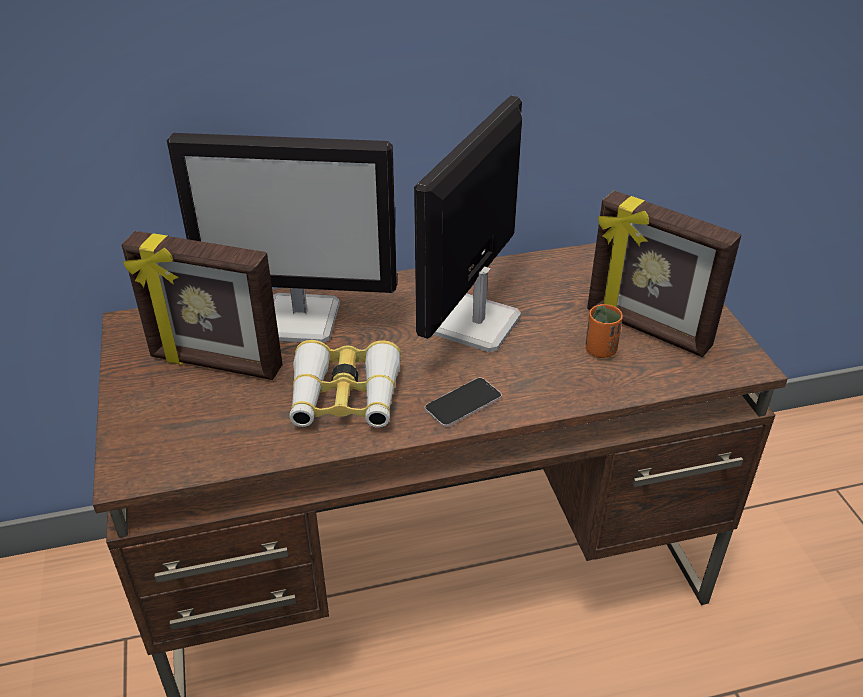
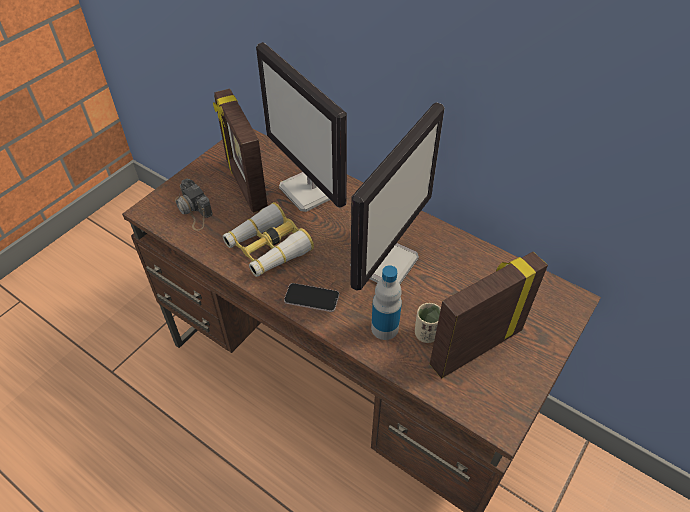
camera: 50 degrees right, 10 degrees up
monitor [414,96,522,352] -> monitor turned 135 degrees clockwise [350,102,445,291]
orange cup [585,304,623,358] -> beige cup [415,303,441,343]
picture frame [587,191,741,357] -> picture frame turned 60 degrees clockwise [430,252,548,379]
none -> camera [175,178,213,231]
none -> bottle [371,265,402,340]

